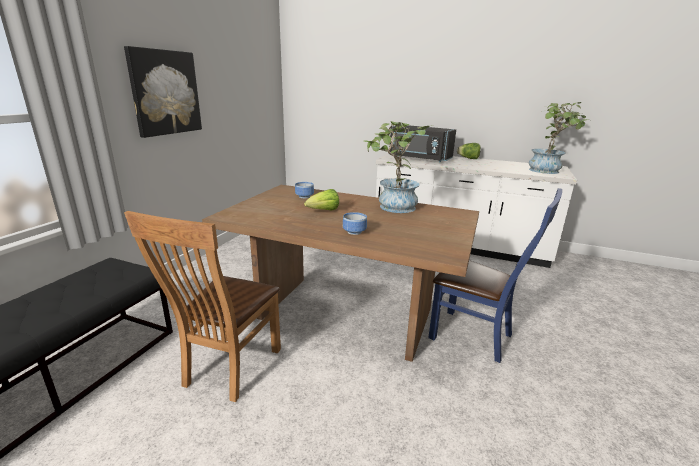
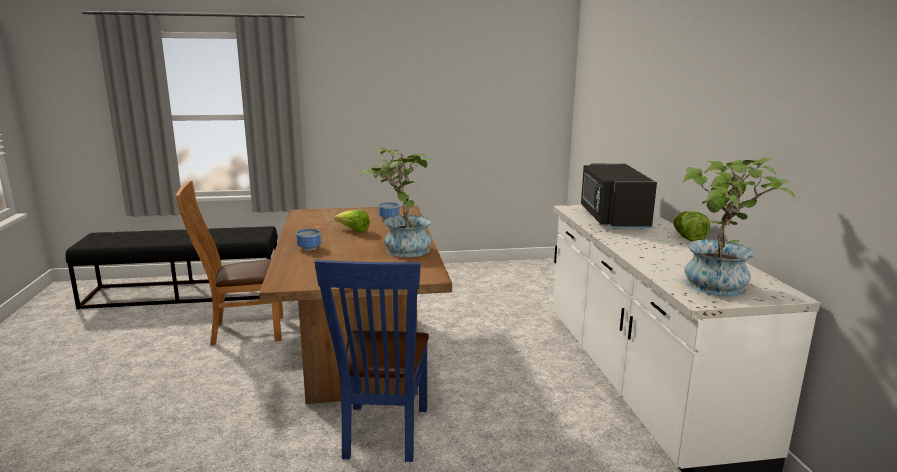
camera: 60 degrees right, 5 degrees down
picture [124,46,202,138] -> none

